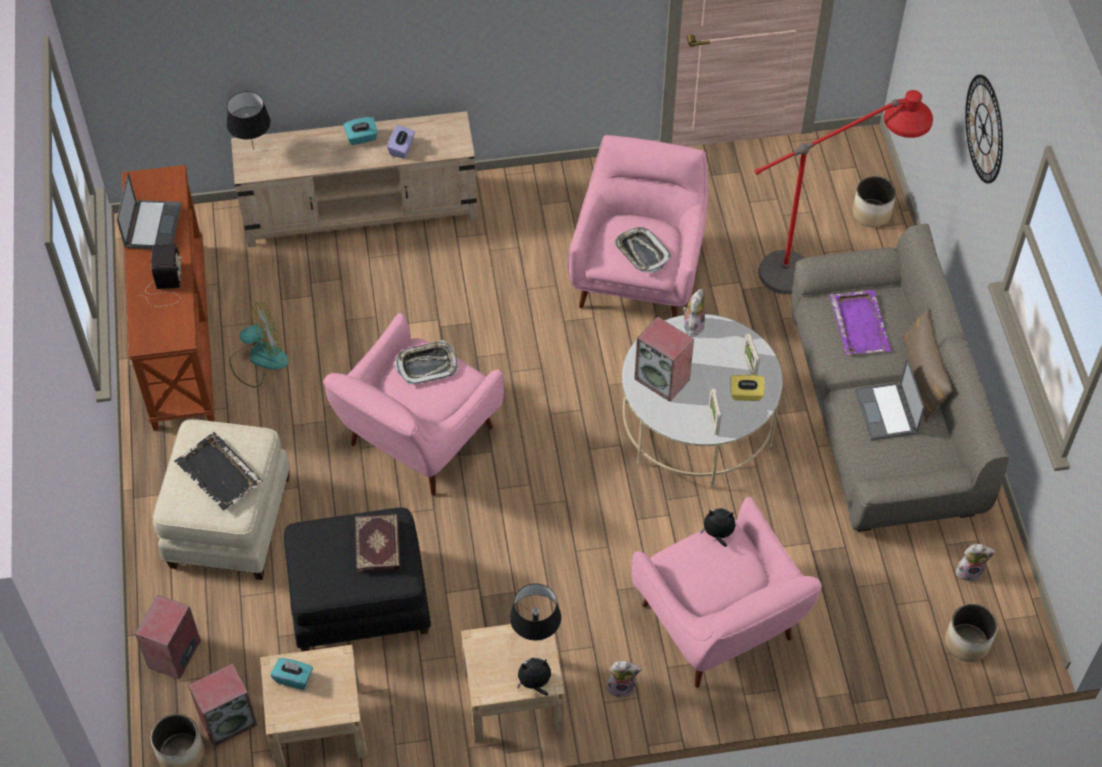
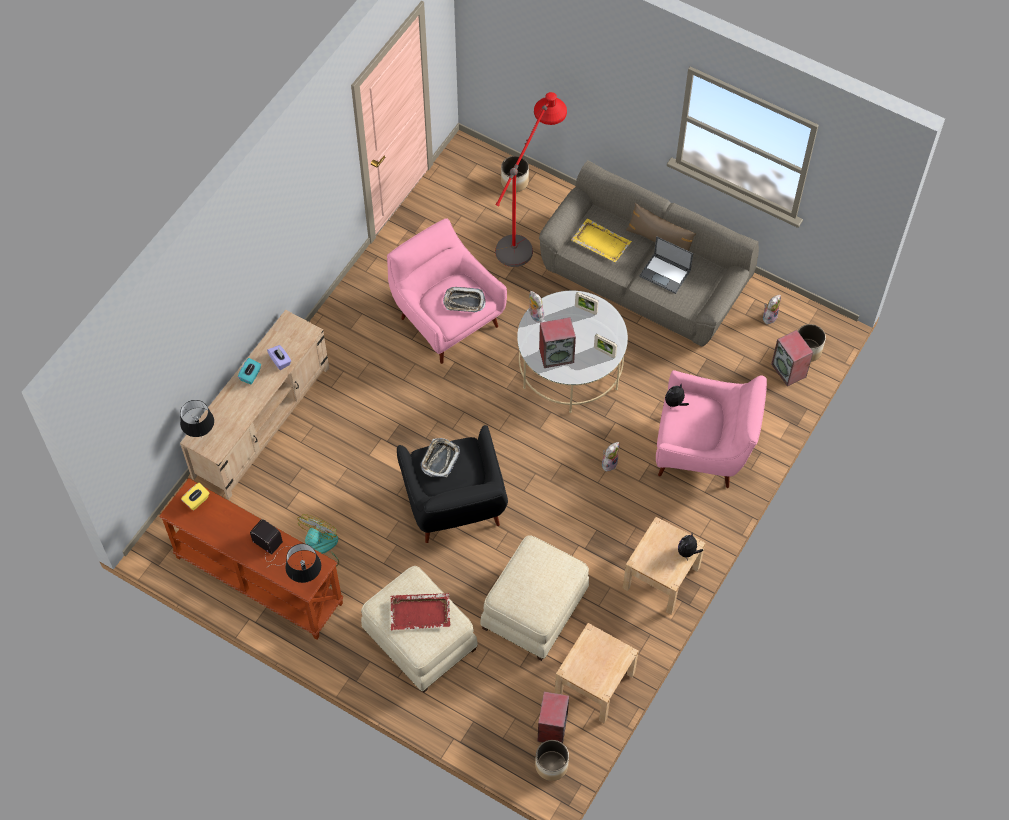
camera: 50 degrees left, 5 degrees up
laptop [117,173,182,249] -> none
speaker [135,595,201,680] -> speaker moved to [771,330,813,386]
black tray [174,432,263,511] -> red tray [390,593,450,630]
turquoise tissue box [270,658,313,690] -> none
black ottoman [284,507,431,651] -> beige ottoman [480,535,589,661]
pink armchair [323,313,504,496] -> black armchair [397,425,508,543]
book [355,514,401,573] -> none
black table lamp [510,584,561,640] -> black table lamp moved to [285,544,321,583]
plush toy [607,661,642,698] -> plush toy moved to [602,442,619,471]
yellow tissue box [730,374,765,401] -> yellow tissue box moved to [181,483,210,510]
purple tray [830,290,892,355] -> yellow tray [571,218,632,262]
wall clock [965,75,1003,184] -> none

